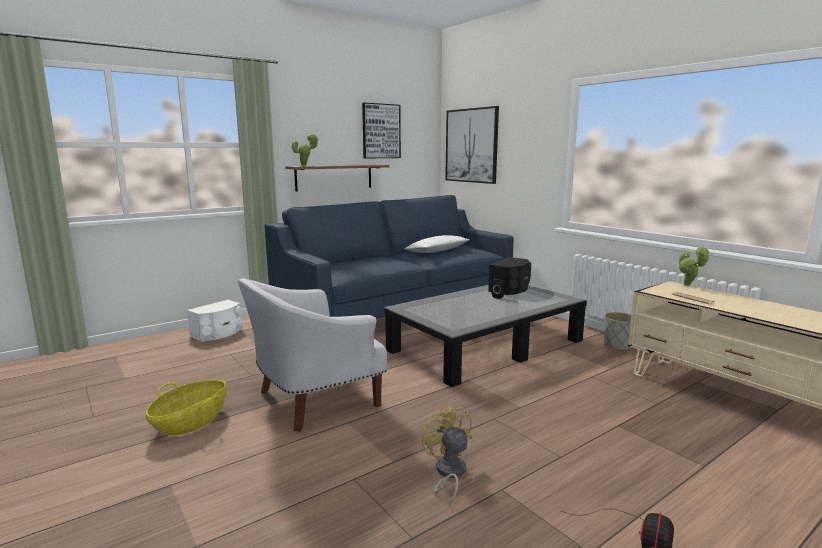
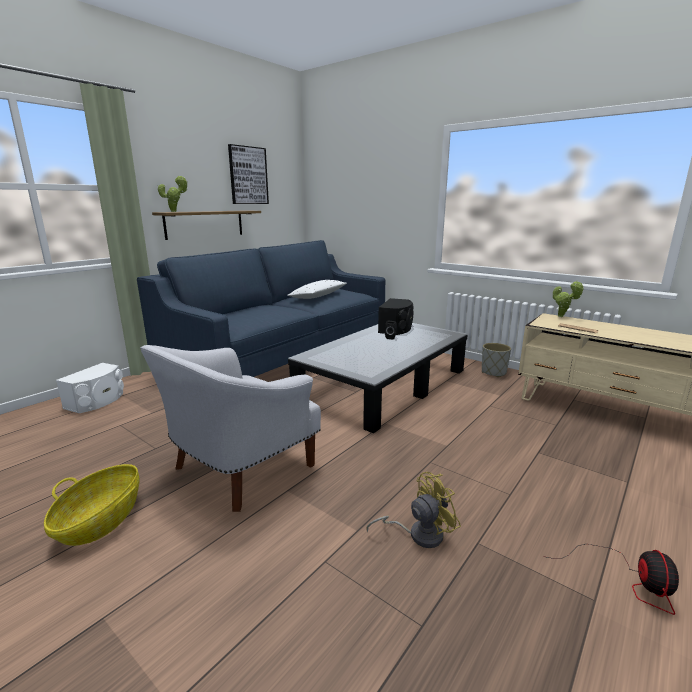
camera: 15 degrees left, 5 degrees up
yellow fan [422,404,472,507] -> yellow fan turned 105 degrees clockwise [367,472,461,548]
picture [445,106,499,184] -> none

